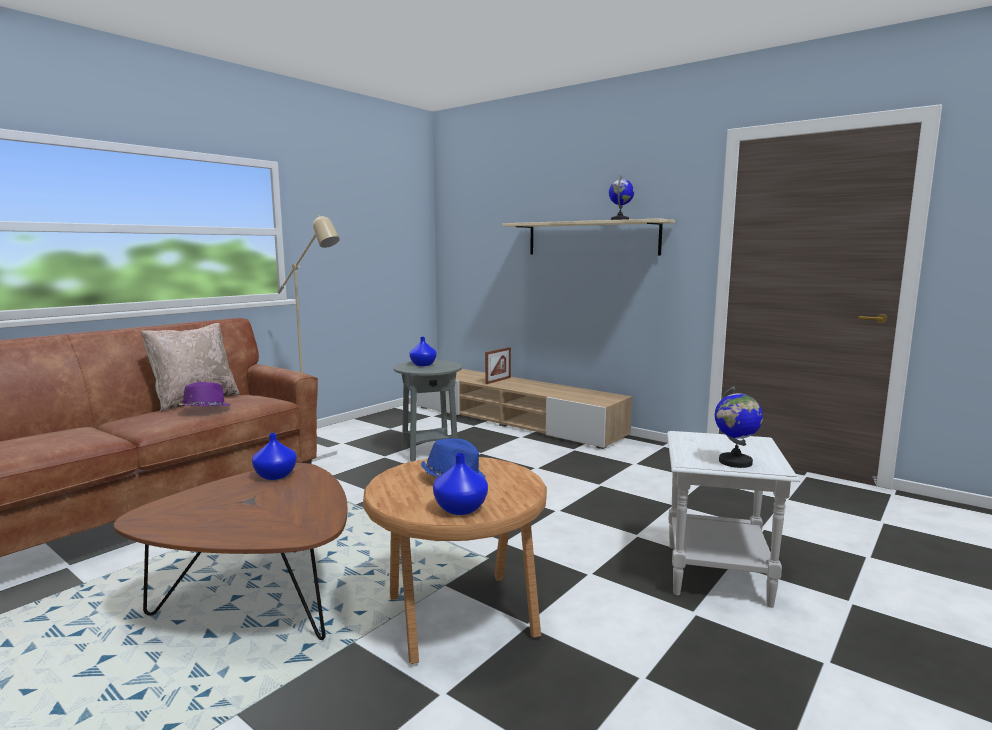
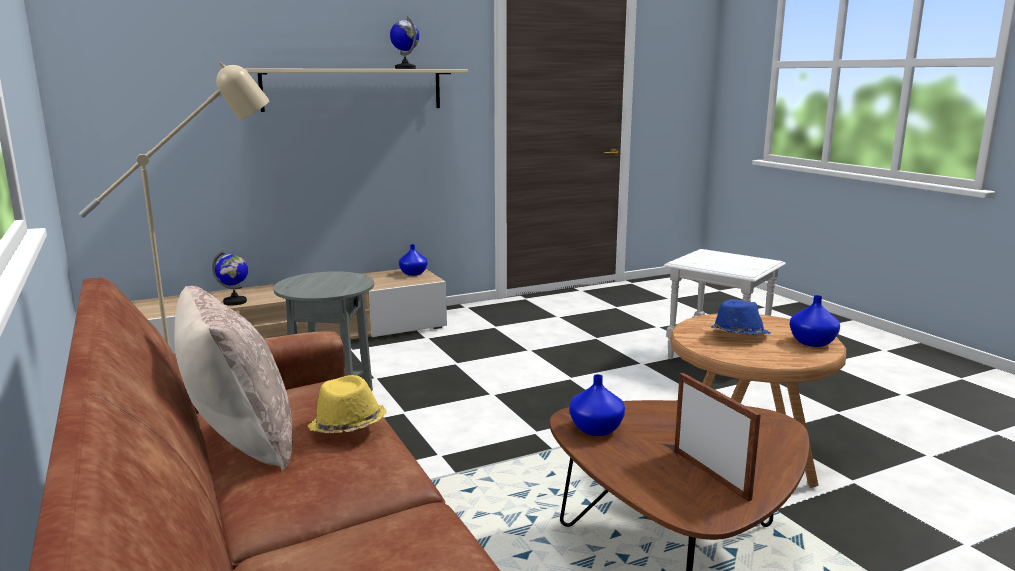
camera: 65 degrees left, 5 degrees up
purple hat [179,382,230,406] -> yellow hat [307,375,386,433]
blue vase [409,337,437,366] -> blue vase moved to [399,244,427,276]
picture frame [485,347,511,384] -> picture frame moved to [674,373,761,501]
globe [715,386,763,468] -> globe moved to [212,250,248,305]

